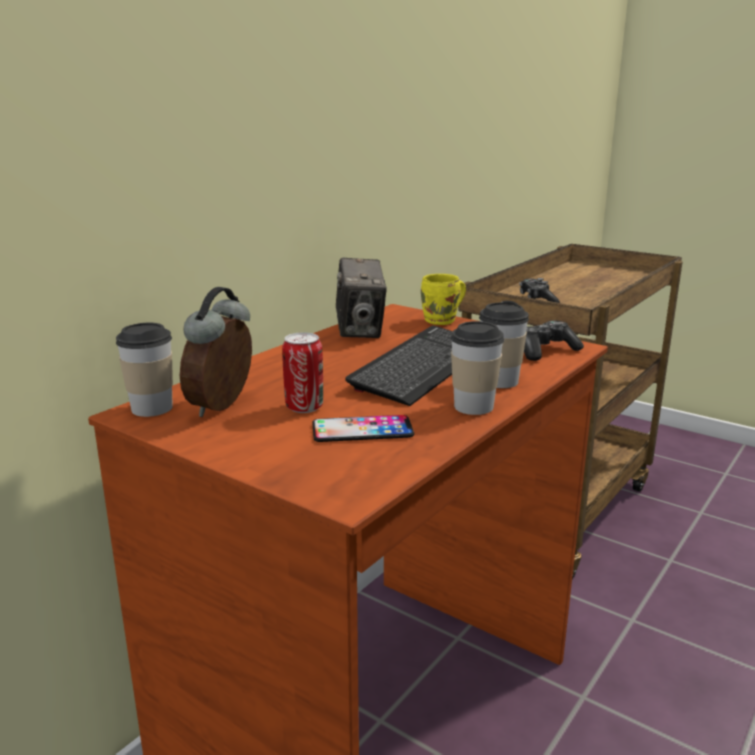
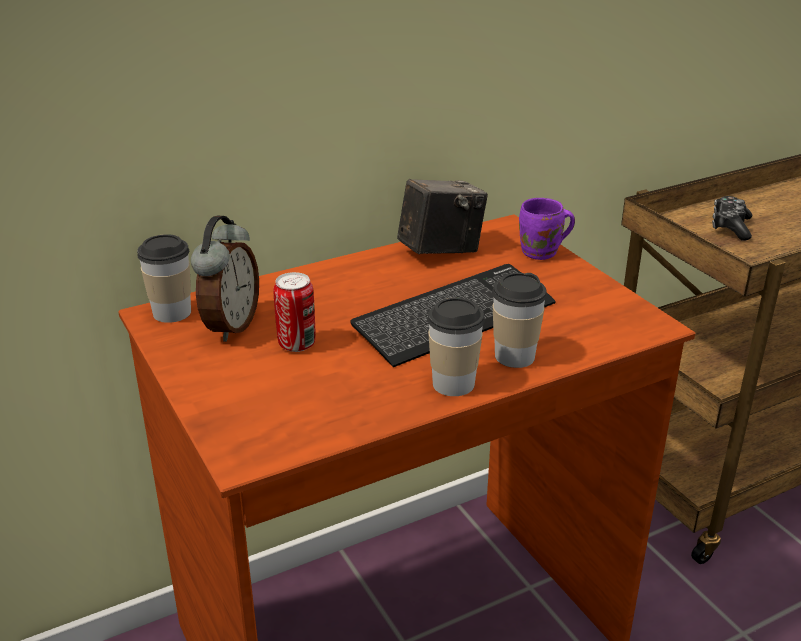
camera: 25 degrees right, 10 degrees up
alarm clock [180,287,252,417] -> alarm clock turned 150 degrees clockwise [191,216,259,342]
phone [312,415,414,442] -> none
camera [336,258,387,338] -> camera turned 135 degrees counterclockwise [397,179,488,254]
yellow mug [421,274,466,325] -> purple mug [519,198,575,260]
game controller [524,321,584,361] -> none

